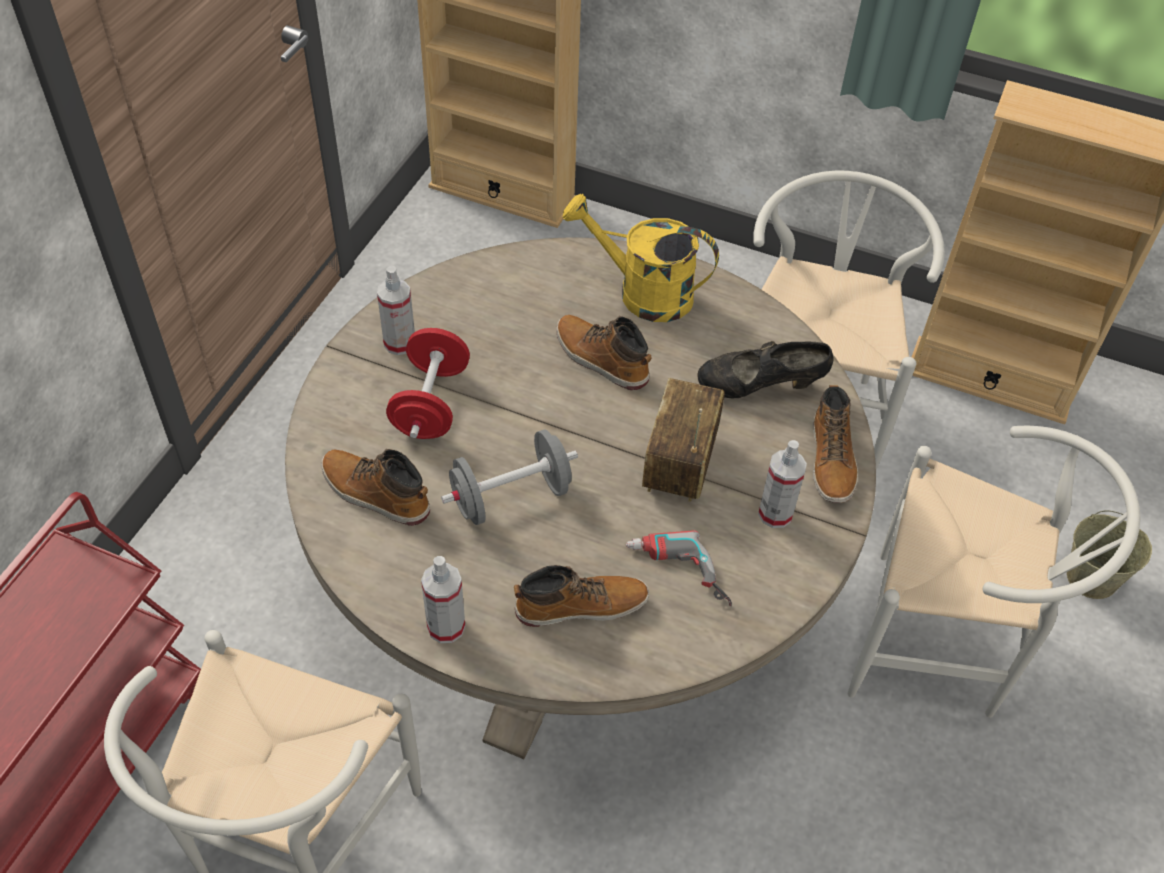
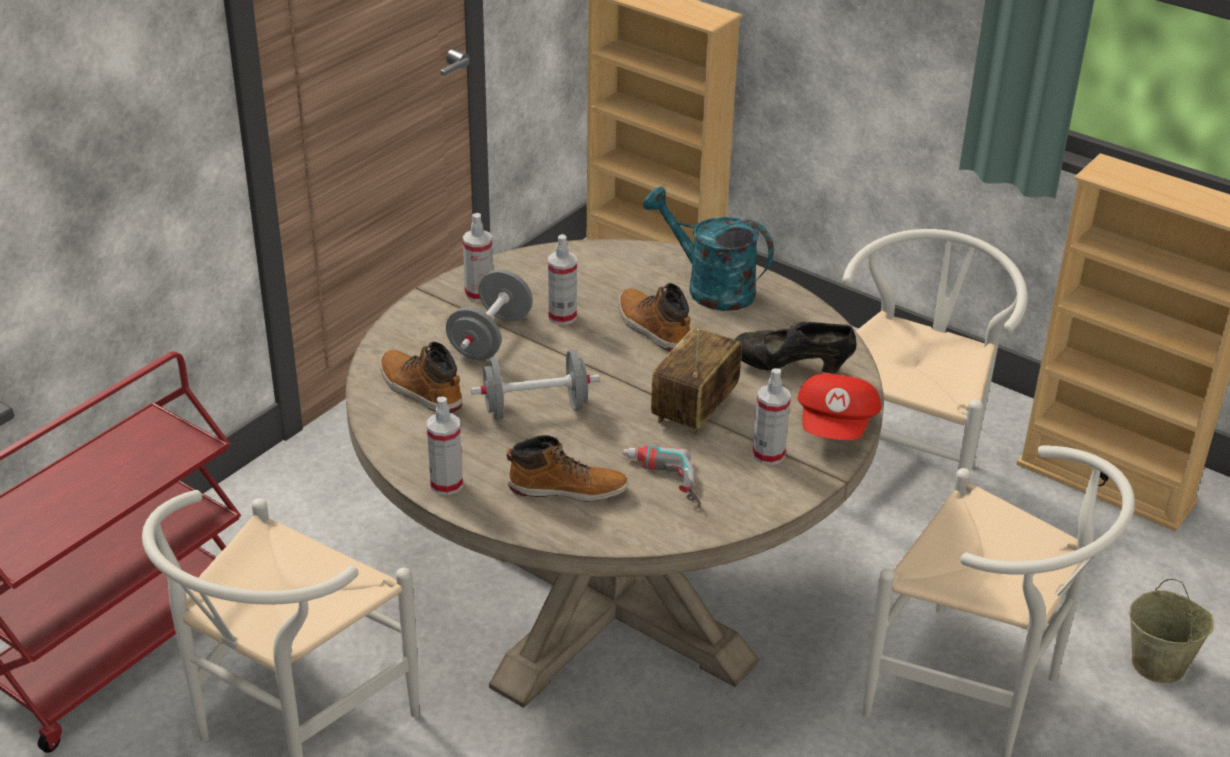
camera: 15 degrees right, 15 degrees down
red dumbbell [386,328,470,439] -> grey dumbbell [446,269,533,360]
yellow watering can [563,194,719,322] -> turquoise watering can [643,187,774,311]
boot [813,385,858,503] -> red cap [797,373,881,440]
none -> spray bottle [548,234,577,325]

